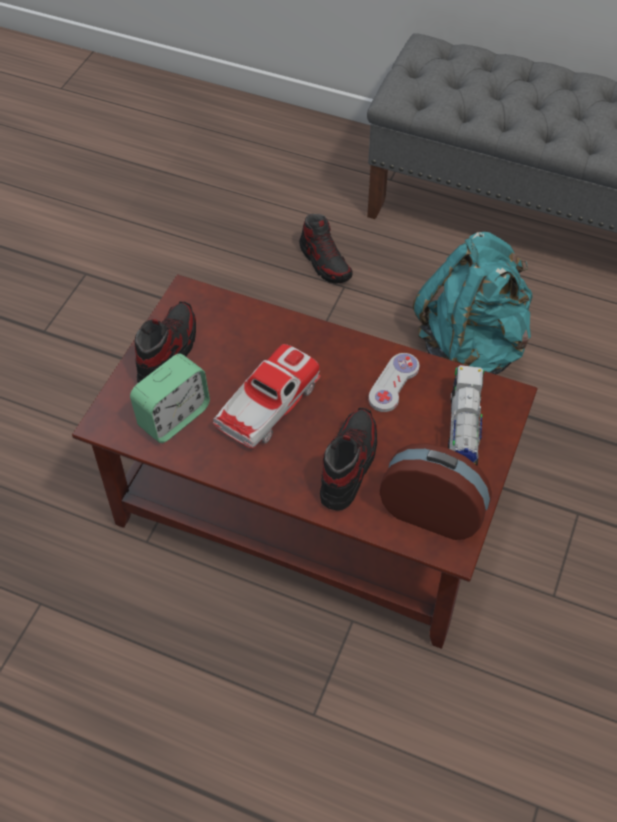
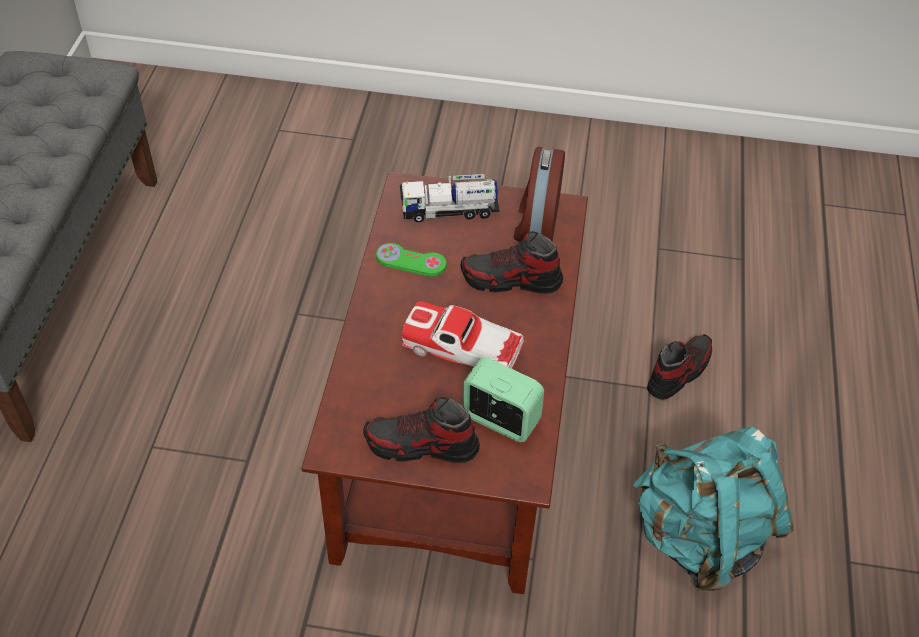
camera: 105 degrees left, 5 degrees down
shoe [299,214,352,284] -> shoe moved to [647,334,712,399]
white game controller [369,353,420,412] -> green game controller [376,243,446,277]
turquoise backpack [413,232,532,374] -> turquoise backpack moved to [633,427,794,591]

